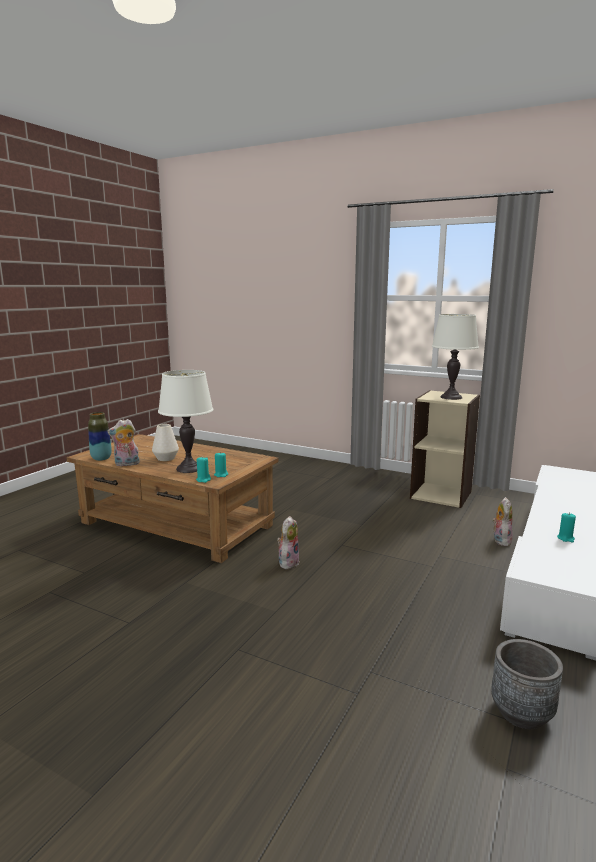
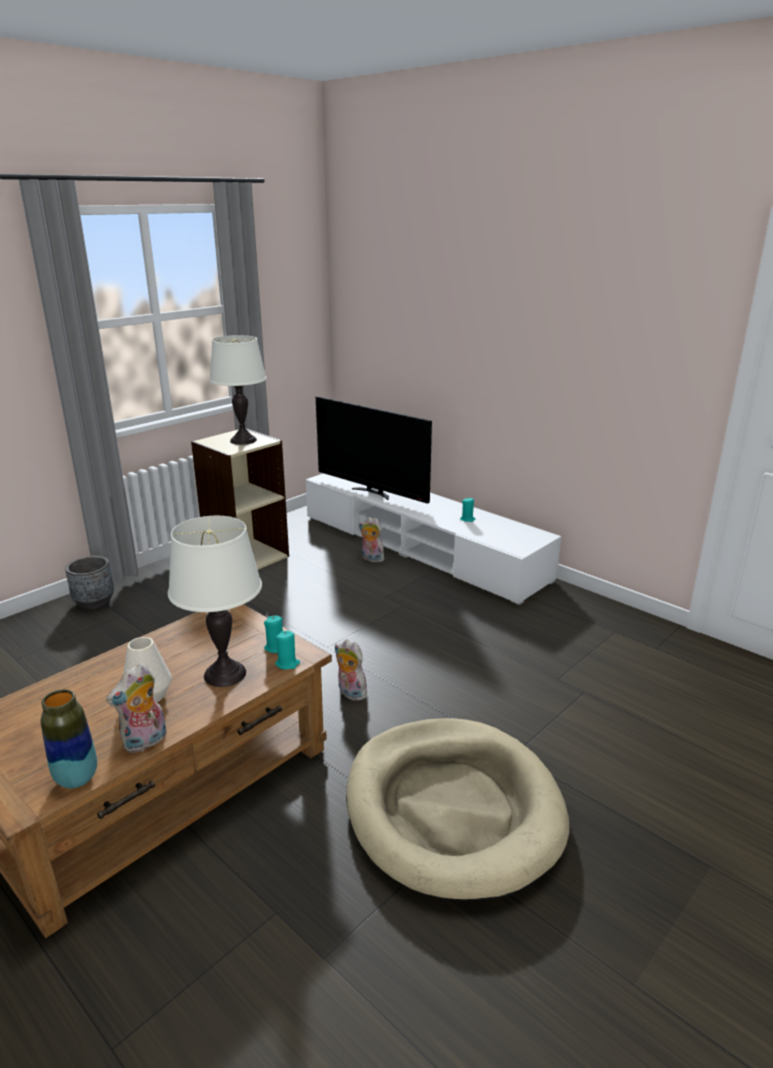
camera: 75 degrees left, 10 degrees up
plush toy [107,419,140,466] -> plush toy turned 45 degrees clockwise [106,664,167,753]
grey planter [491,639,563,729] -> grey planter moved to [65,556,114,610]
none -> television [316,396,432,504]
none -> beige dog bed [346,718,570,902]

